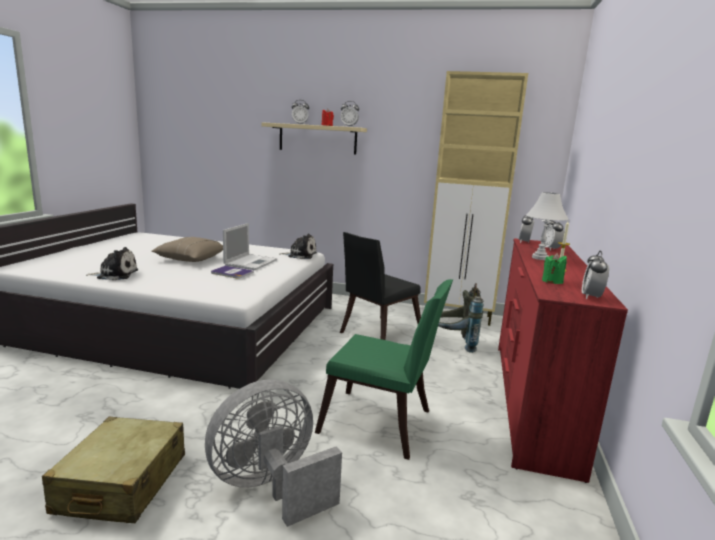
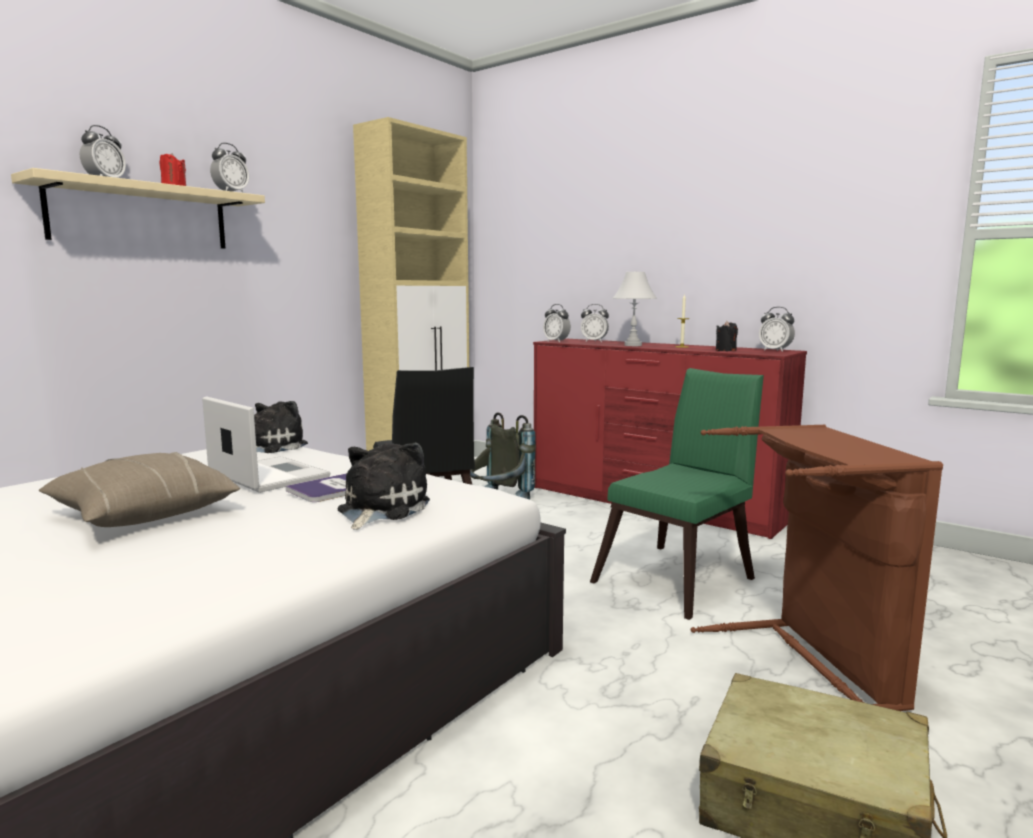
camera: 65 degrees left, 5 degrees down
plush toy [86,247,138,280] -> plush toy moved to [338,443,430,530]
grey fan [205,380,342,527] -> brown laundry basket [691,425,943,711]
green candle [542,253,567,284] -> black candle [716,321,738,351]

